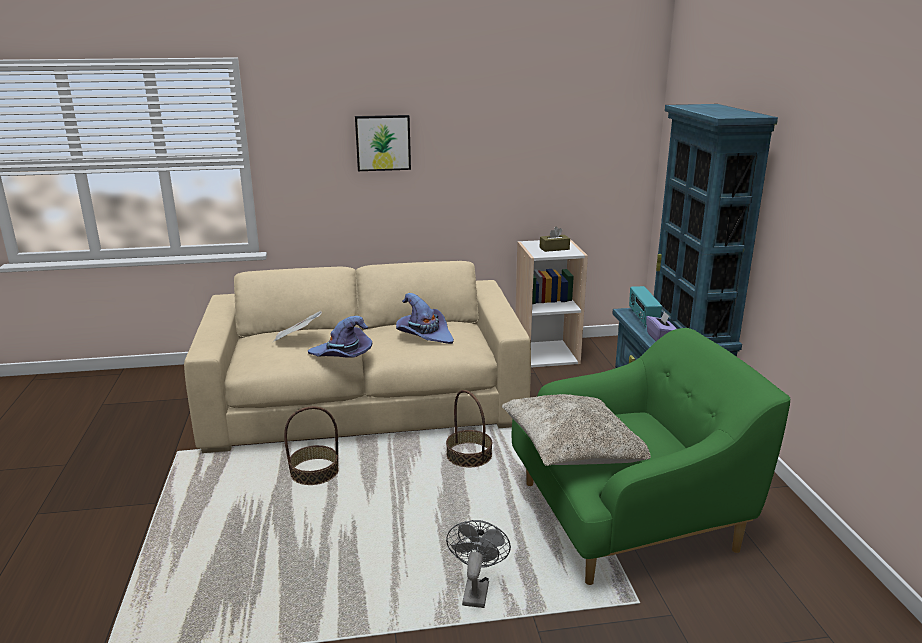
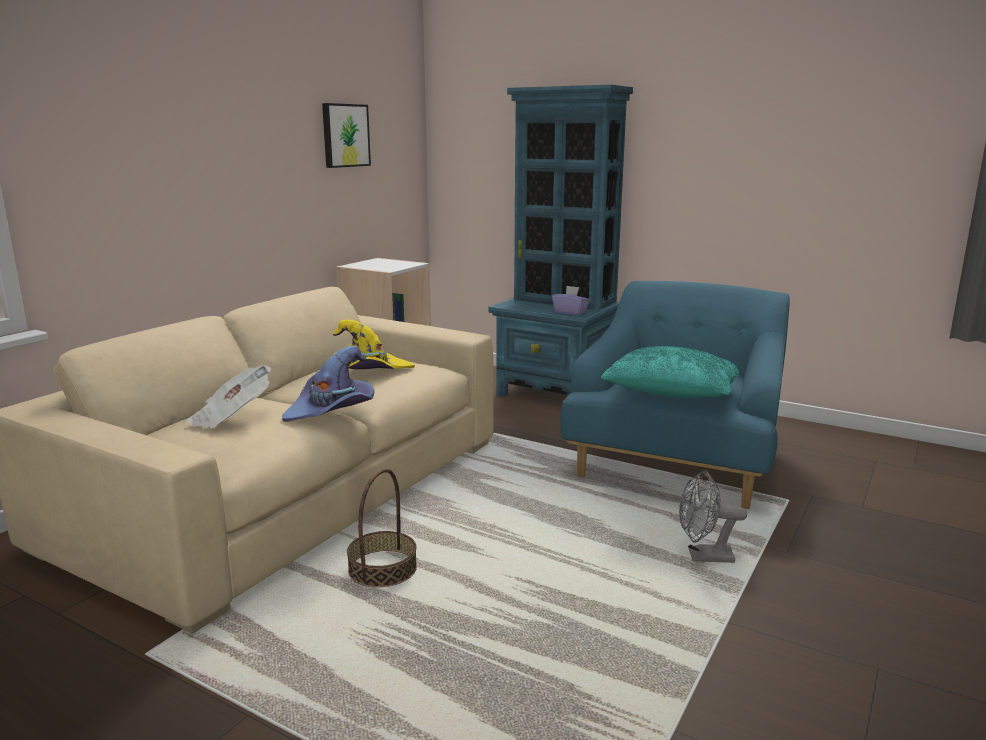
camera: 50 degrees left, 5 degrees down
picture [355,115,411,171] -> picture moved to [322,103,371,168]
purple hat [396,293,454,344] -> yellow hat [333,319,415,369]
basket [446,390,492,468] -> none
grey fan [446,520,511,608] -> grey fan turned 45 degrees counterclockwise [679,470,747,563]
beige pillow [502,394,651,466] -> turquoise pillow [601,346,739,398]
green armchair [512,328,790,585] -> blue armchair [560,281,790,509]
brown tissue box [540,227,570,252] -> none
radio [629,286,662,328] -> none

